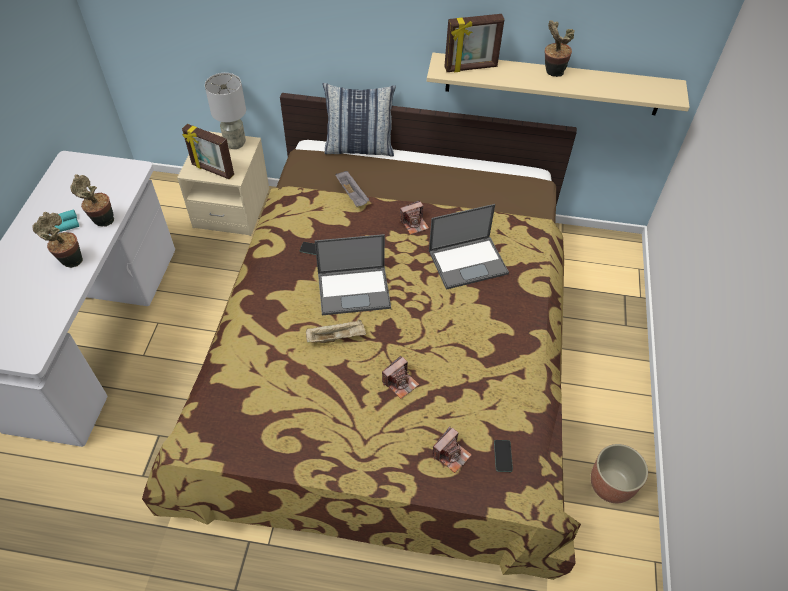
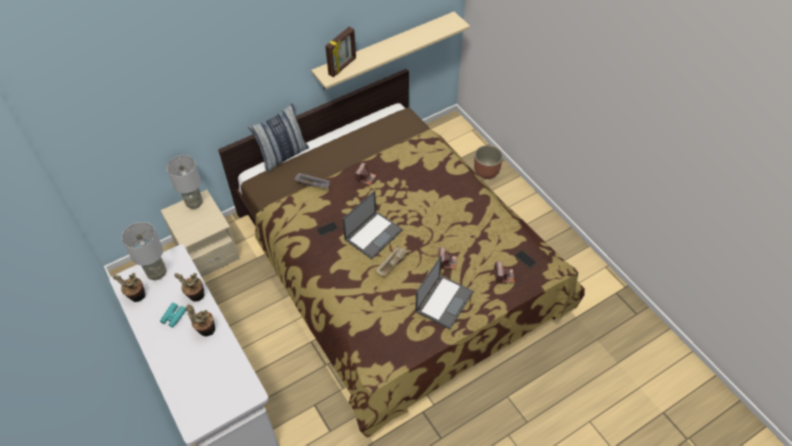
camera: 40 degrees left, 0 degrees up
picture frame [182,124,234,179] -> none
laptop [429,204,509,290] -> laptop moved to [415,255,473,329]
potted plant [545,20,575,77] -> potted plant moved to [112,273,146,302]
planter [591,444,648,503] -> planter moved to [474,145,503,179]
none -> grey table lamp [122,222,166,280]

